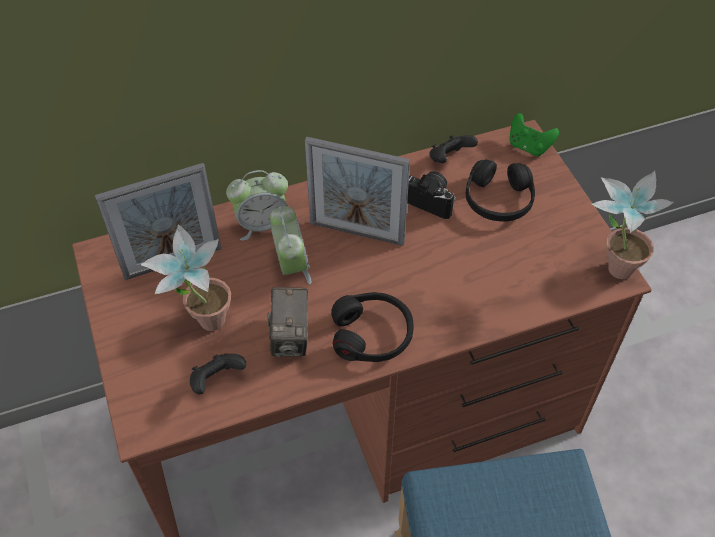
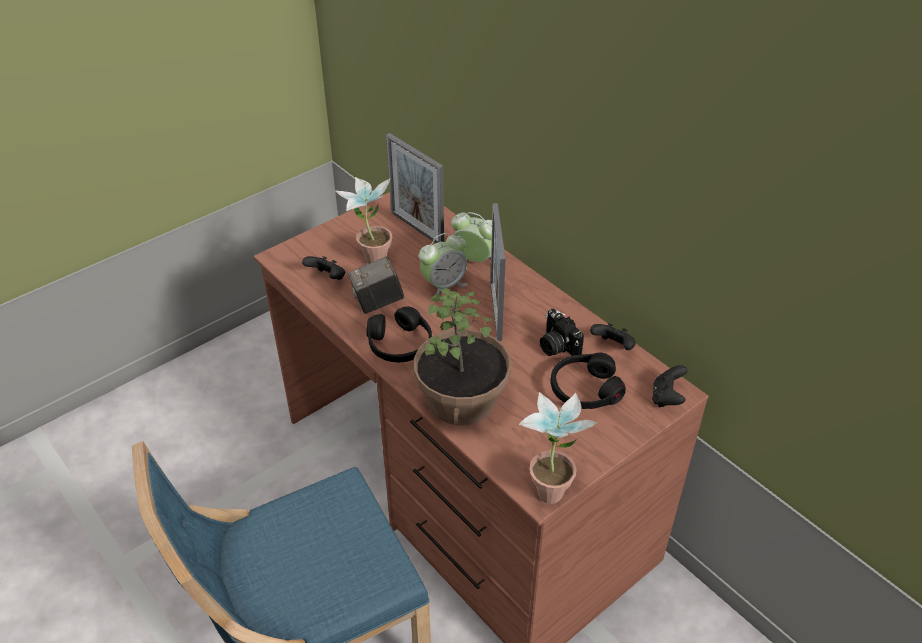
camera: 70 degrees right, 10 degrees down
alarm clock [226,170,288,241] -> alarm clock turned 150 degrees clockwise [451,212,492,262]
camera [407,171,455,219] -> camera turned 135 degrees clockwise [540,309,584,356]
green game controller [510,113,559,156] -> black game controller [652,365,688,407]
none -> potted plant [414,288,511,425]

